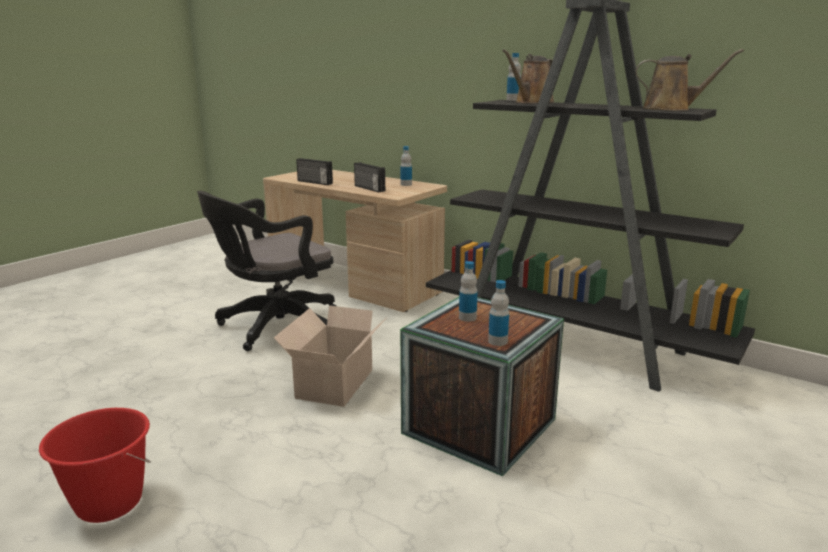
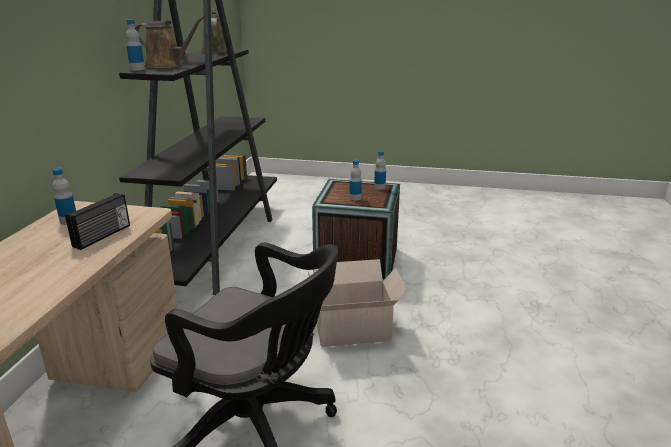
camera: 115 degrees left, 5 degrees up
red bucket [39,408,151,523] -> none
radio [296,158,333,185] -> none

